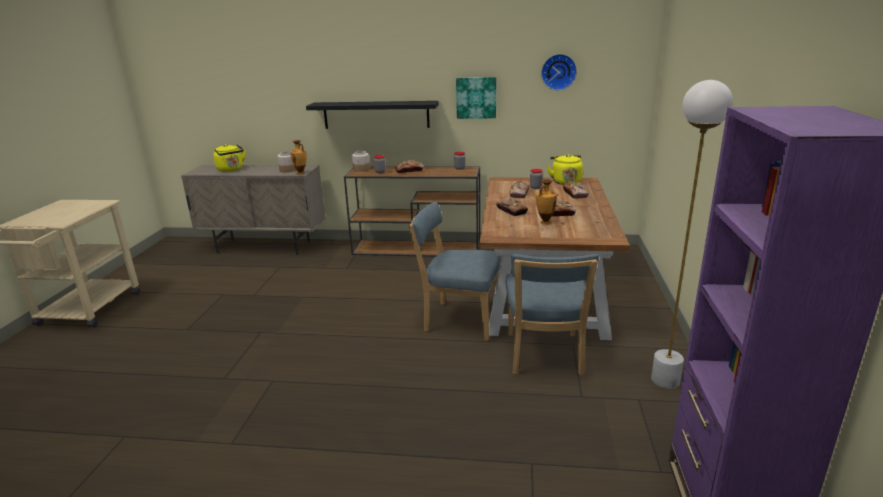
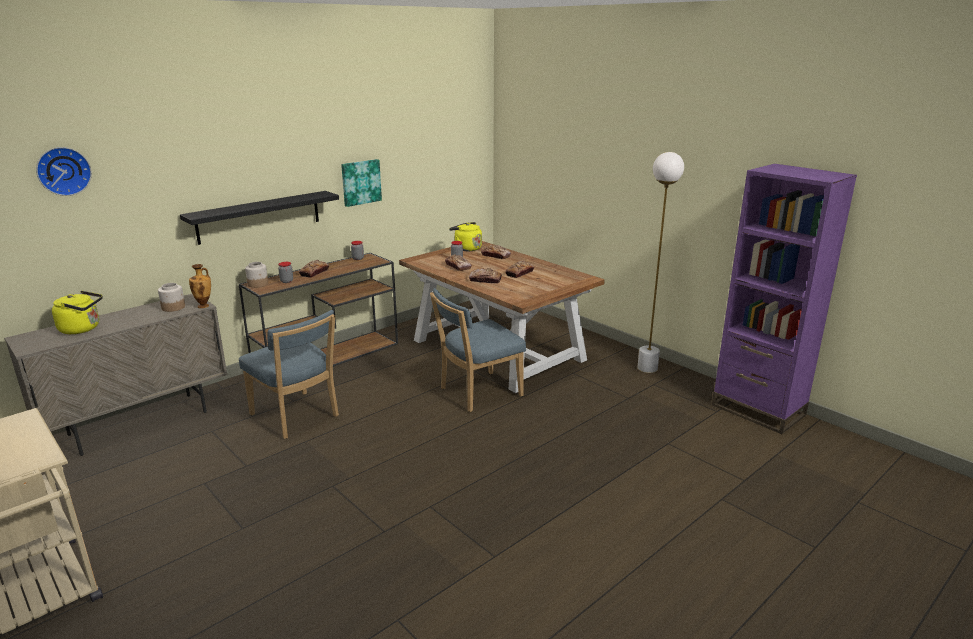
camera: 50 degrees left, 0 degrees up
blue chair [506,254,599,375] -> blue chair moved to [239,310,339,439]
vase [536,179,557,225] -> none
wall clock [541,54,577,90] -> wall clock moved to [36,147,92,196]

